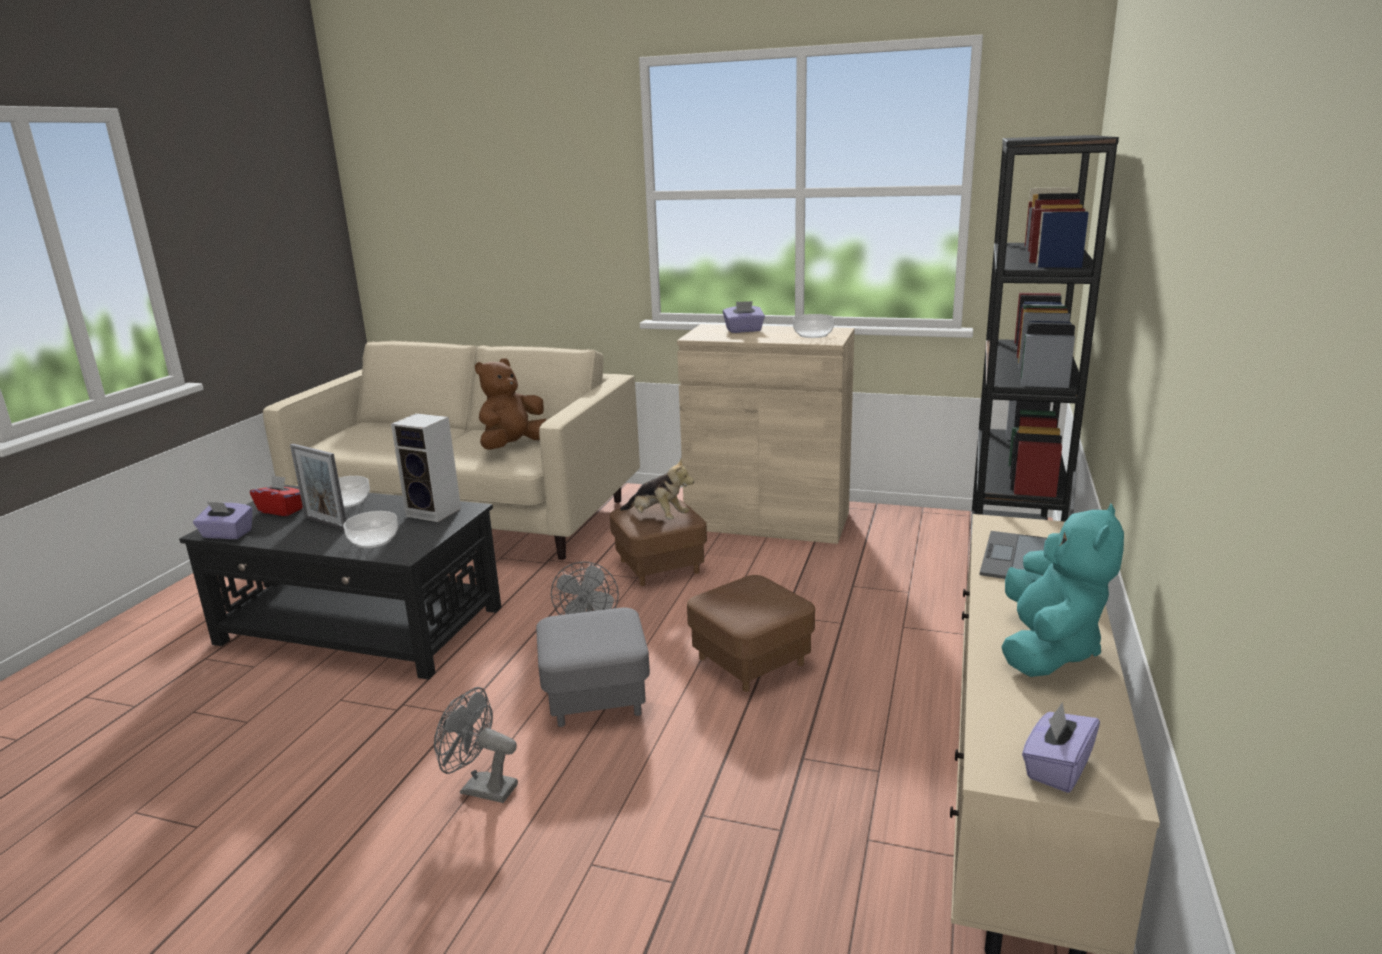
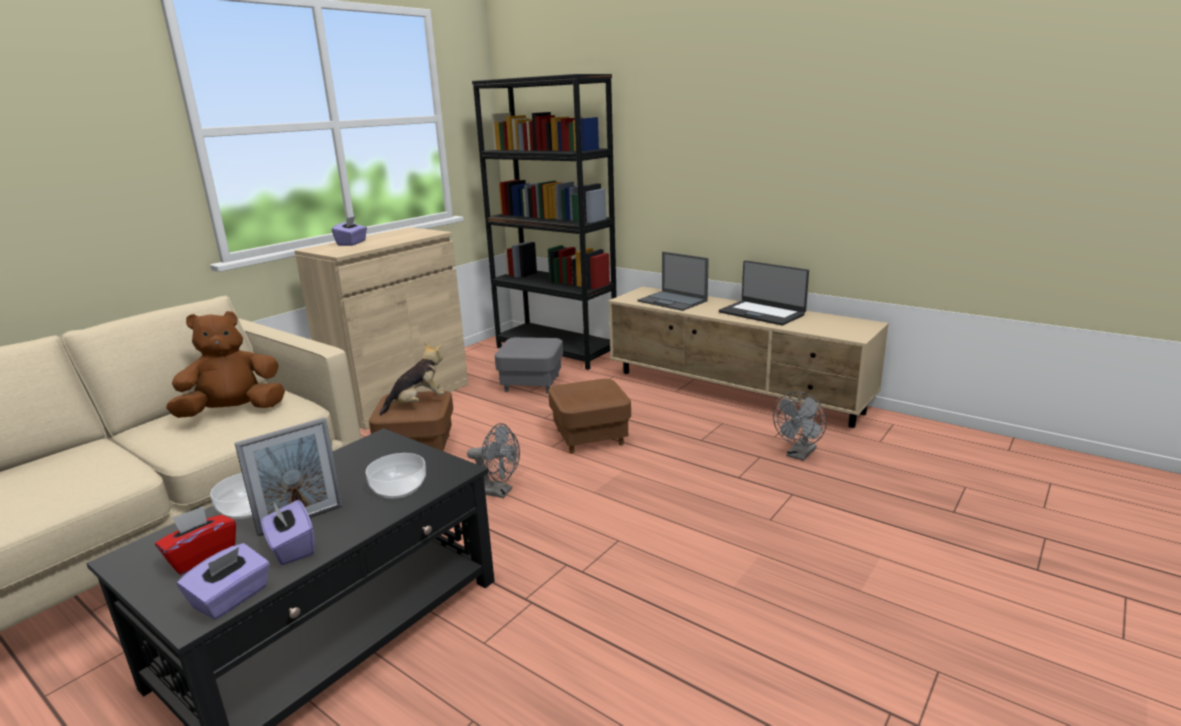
camera: 70 degrees left, 0 degrees up
speaker [391,413,461,522] -> none
grey fan [434,687,518,803] -> grey fan moved to [773,392,827,461]
brown plush toy [475,358,547,450] -> brown plush toy turned 90 degrees clockwise [166,311,285,418]
grey ottoman [536,607,650,727] -> grey ottoman moved to [495,337,563,393]
bowl [793,314,834,338] -> none
turquoise plush toy [1002,503,1124,677] -> laptop [719,260,809,326]
purple tissue box [1022,702,1100,793] -> purple tissue box moved to [261,500,315,565]

